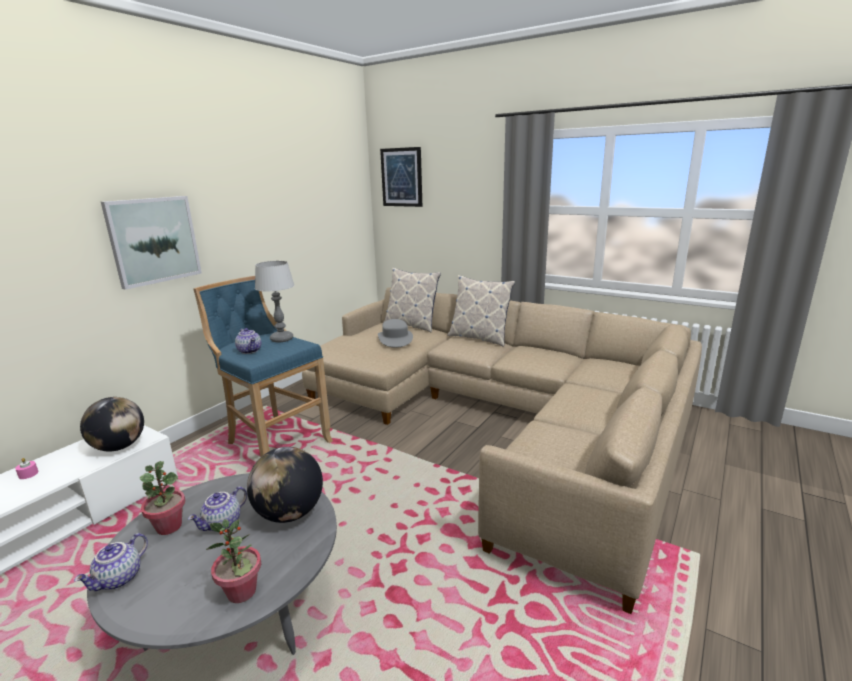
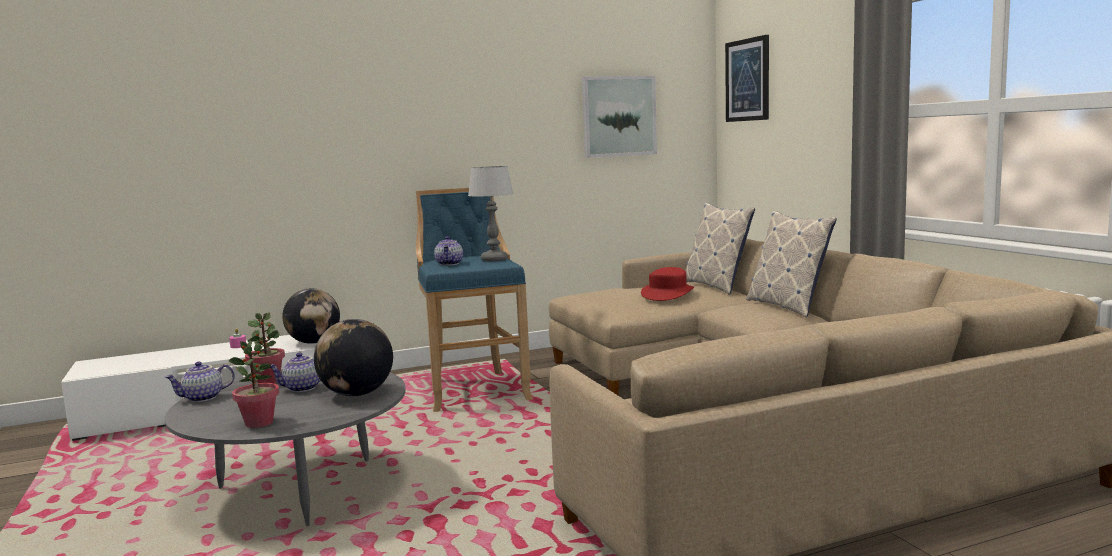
camera: 35 degrees right, 10 degrees down
picture [101,196,202,290] -> picture moved to [582,76,657,158]
grey hat [378,319,413,347] -> red hat [641,267,694,301]

